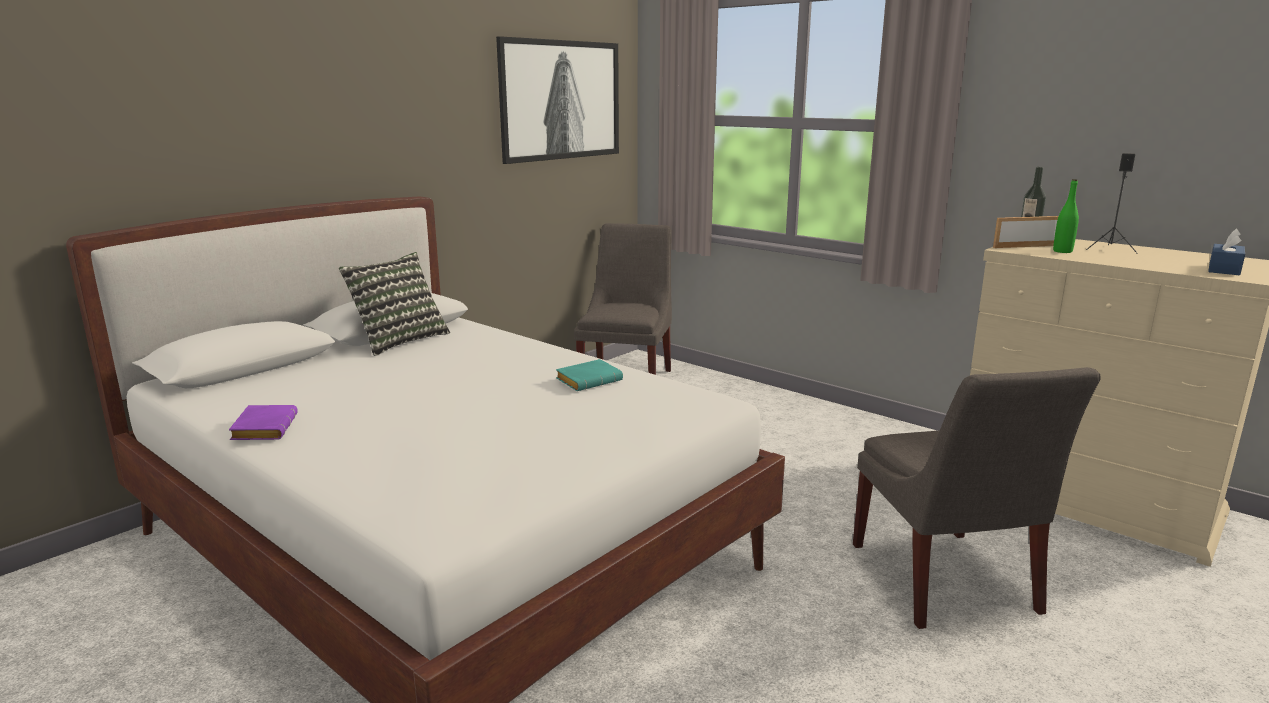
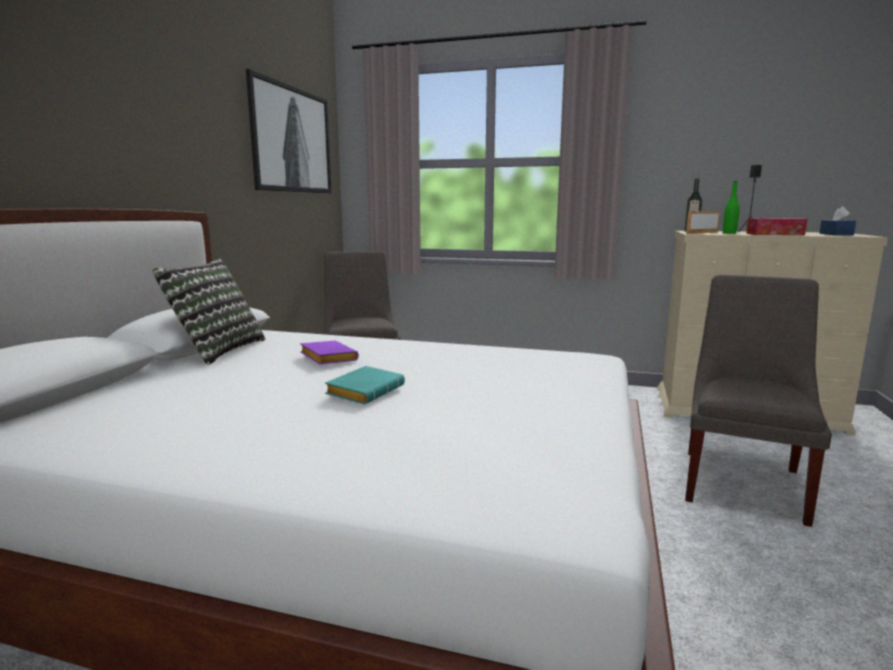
camera: 25 degrees left, 5 degrees down
purple book [229,405,298,440] -> purple book moved to [300,341,359,365]
turquoise book [556,359,623,391] -> turquoise book moved to [325,366,405,404]
grey chair [853,367,1101,629] -> grey chair turned 120 degrees counterclockwise [685,275,832,527]
none -> tissue box [746,218,807,235]

